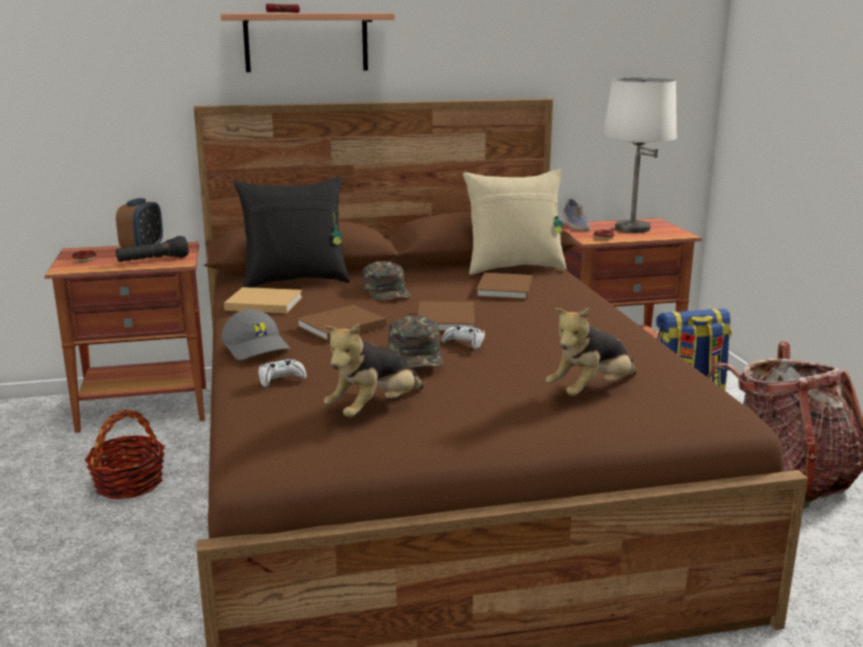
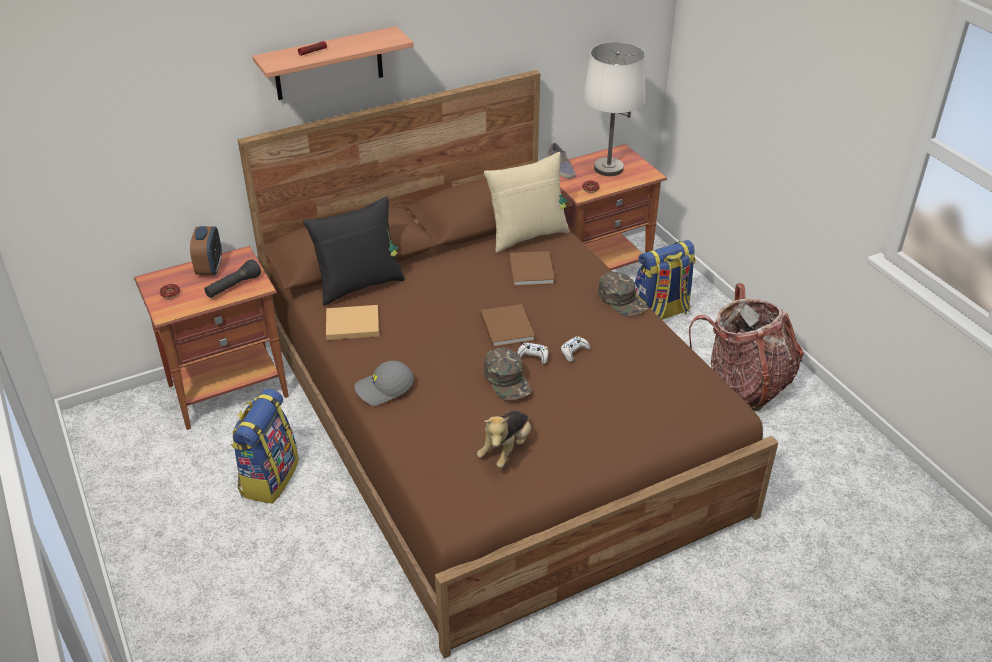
camera: 15 degrees left, 20 degrees up
basket [85,410,165,499] -> backpack [231,389,299,504]
grey cap [222,309,290,360] -> grey cap turned 120 degrees clockwise [354,361,414,406]
white game controller [258,359,307,387] -> white game controller moved to [560,336,590,362]
brown book [296,305,386,342] -> none
green cap [362,261,411,301] -> green cap moved to [598,272,648,317]
plush toy [546,307,636,396] -> none

